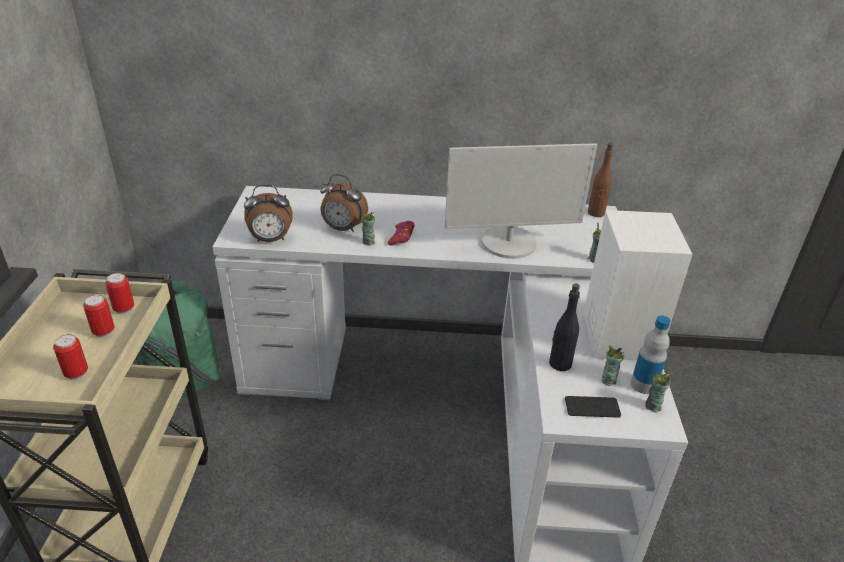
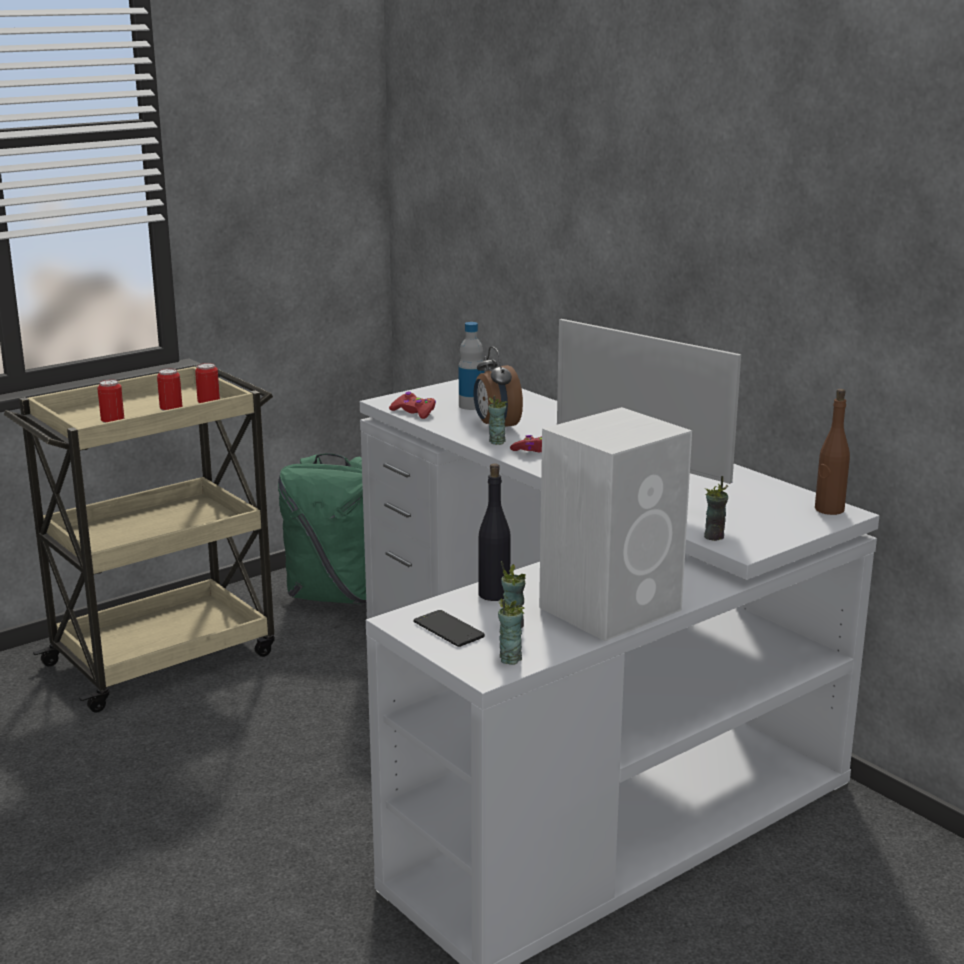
camera: 50 degrees right, 15 degrees down
alarm clock [244,184,293,242] -> red game controller [389,392,436,419]
bottle [631,315,671,394] -> bottle moved to [459,322,484,410]

